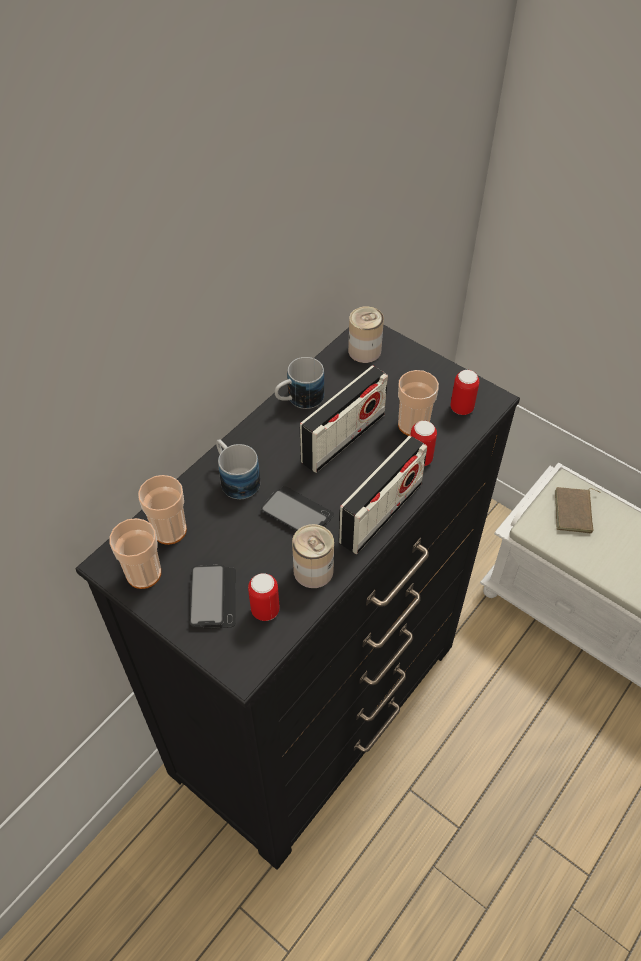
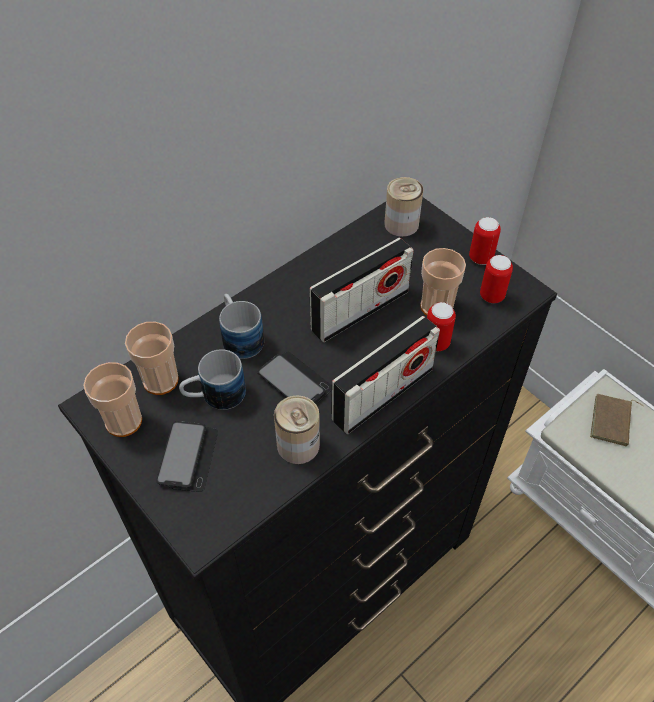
camera: 10 degrees right, 0 degrees up
can [248,573,280,621] -> can moved to [469,217,501,265]
mug [275,357,324,409] -> mug moved to [179,349,246,410]

